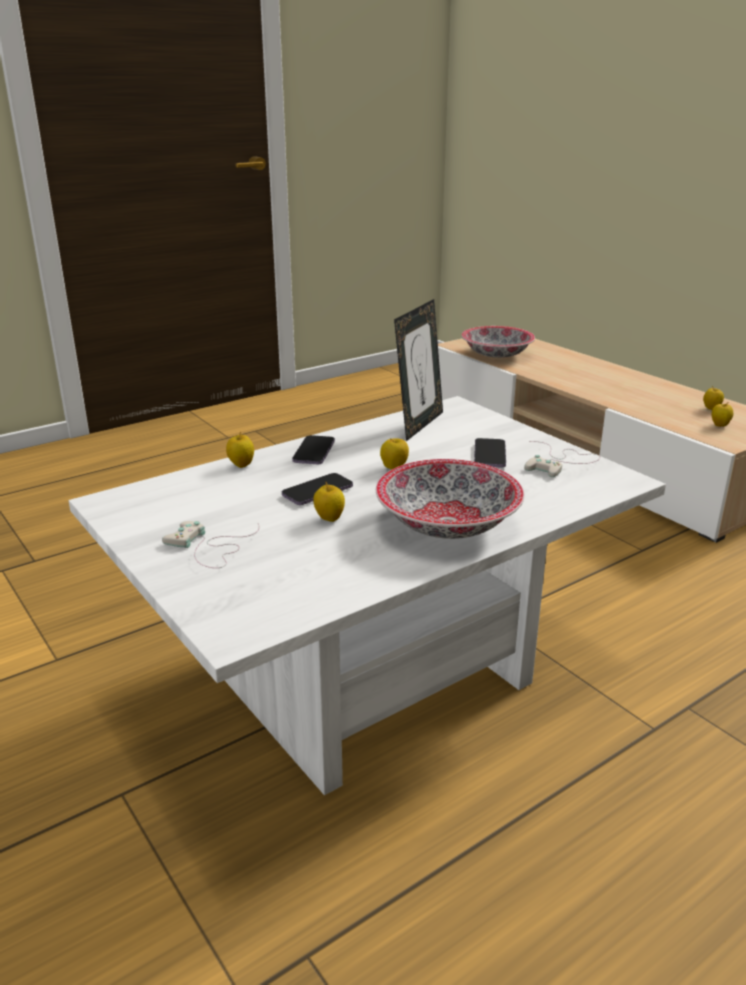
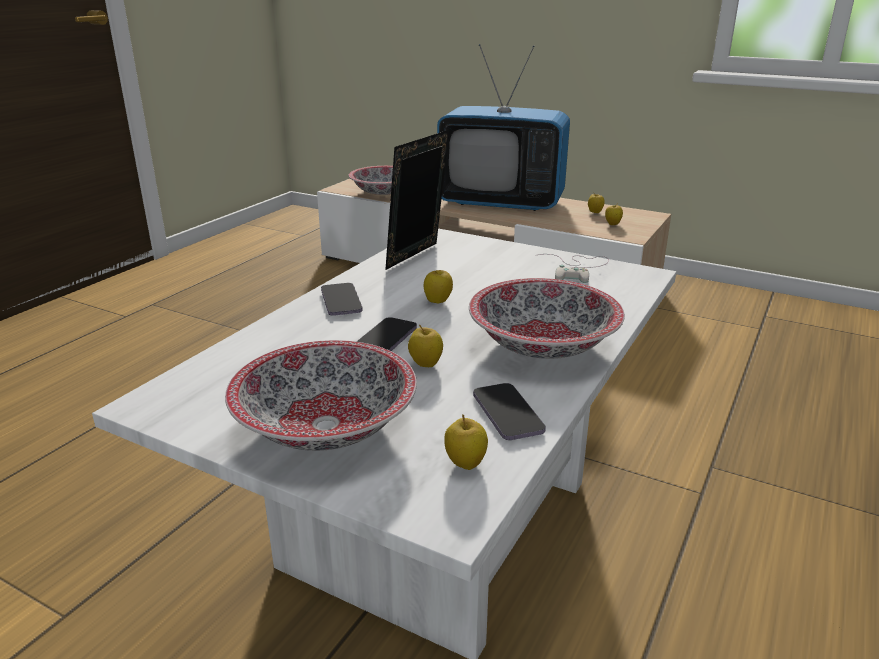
camera: 25 degrees left, 0 degrees up
white game controller [162,521,260,568] -> bowl [225,340,417,451]
apple [226,431,254,468] -> apple moved to [444,414,488,470]
picture frame [394,299,443,441] -> picture frame turned 150 degrees counterclockwise [385,130,449,270]
phone [474,438,506,467] -> phone moved to [473,383,546,440]
none -> television [437,44,570,211]

